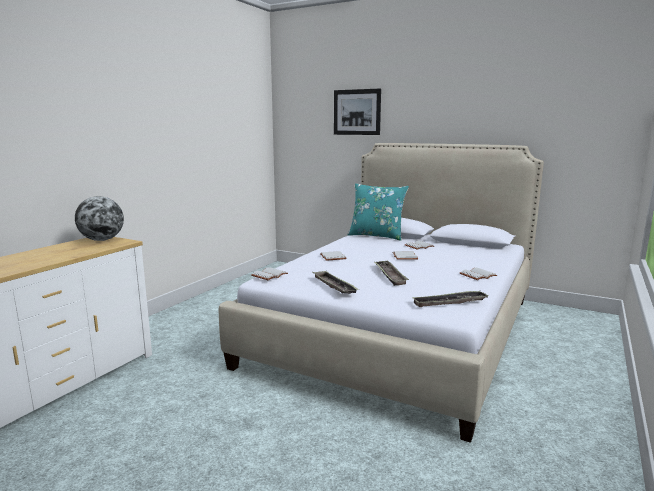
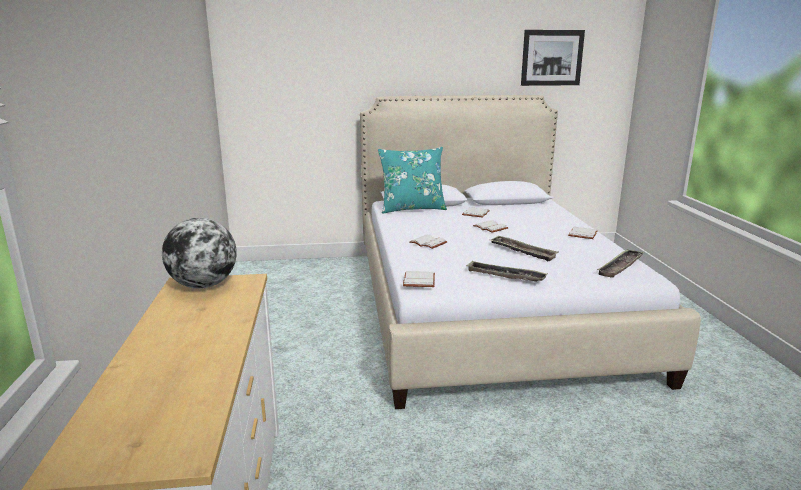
camera: 35 degrees left, 5 degrees up
picture [334,89,381,135] -> picture moved to [521,30,585,86]

